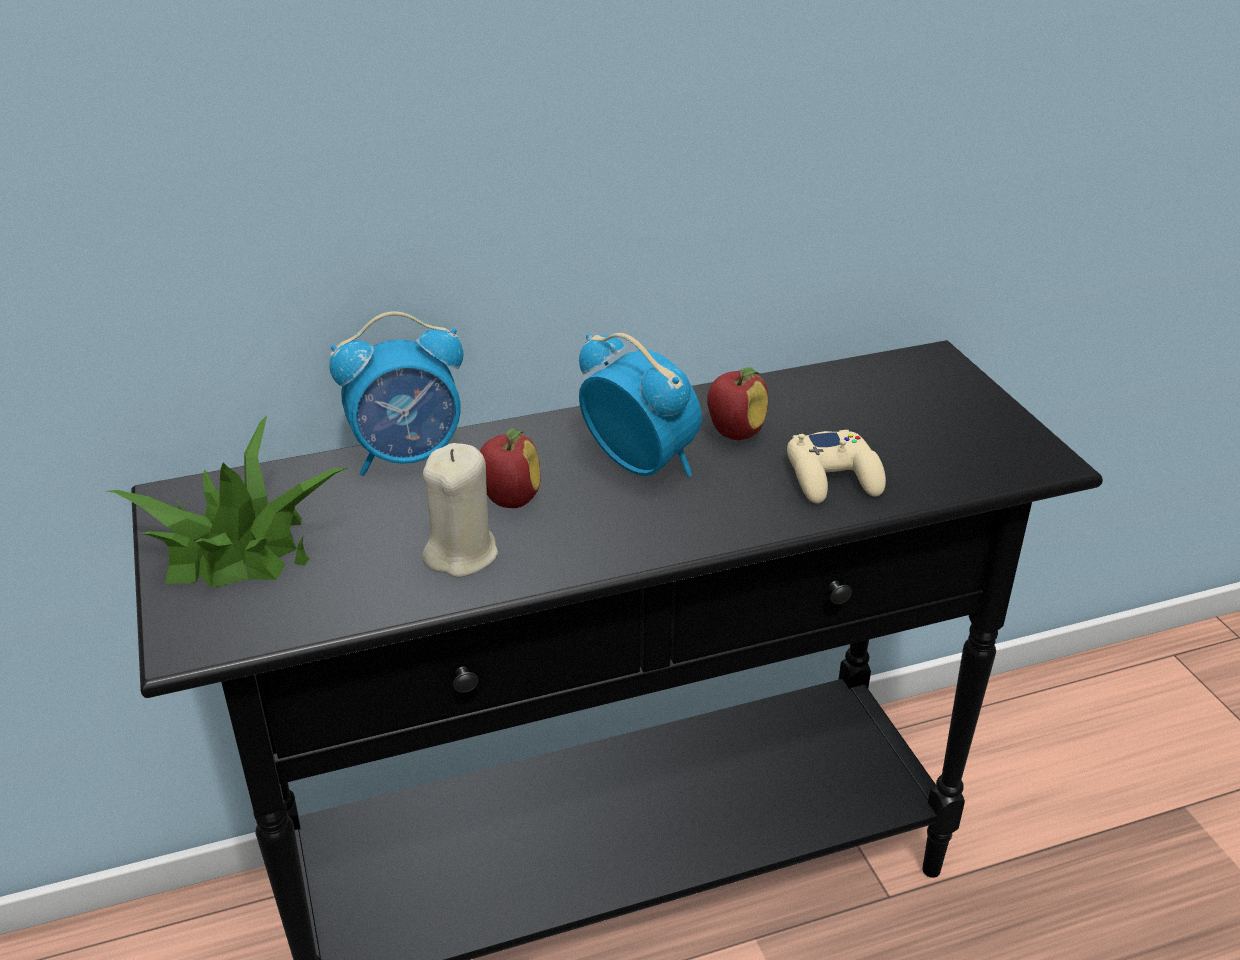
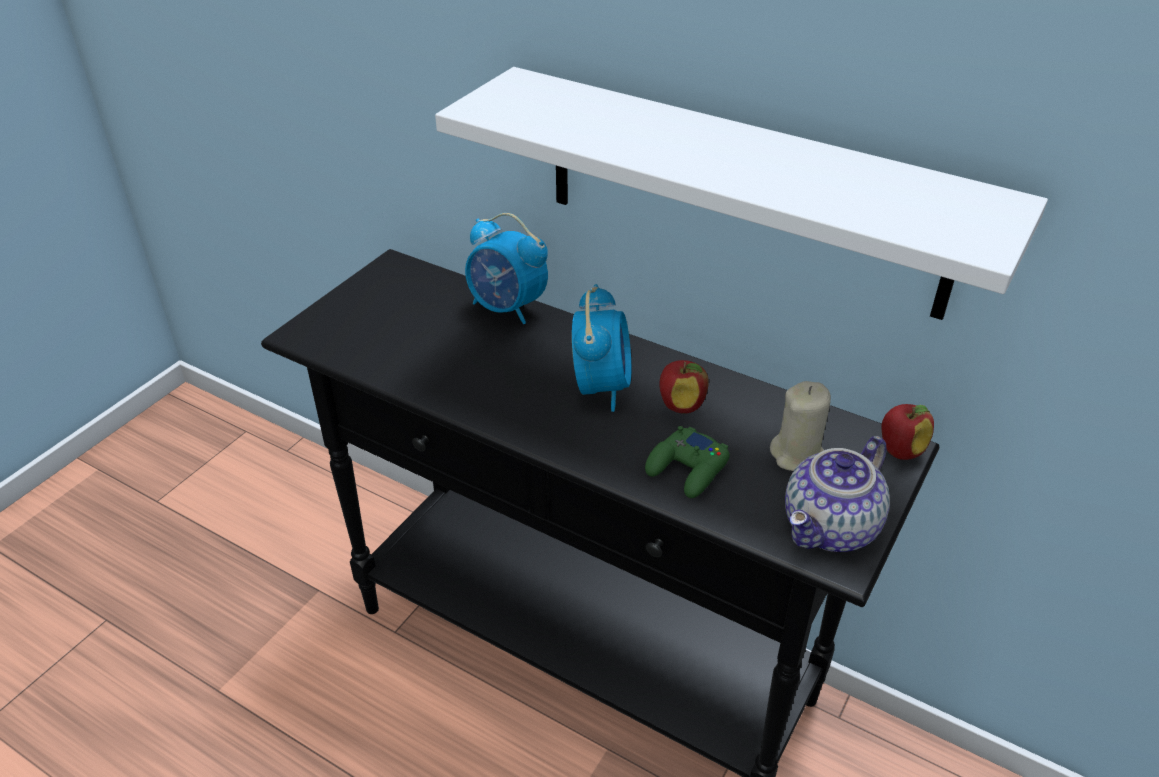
camera: 50 degrees right, 5 degrees up
potted plant [107,415,349,588] -> none
beige candle [422,443,498,578] -> beige candle moved to [770,381,831,471]
apple [480,428,541,508] -> apple moved to [881,404,934,460]
beige game controller [787,430,886,504] -> green game controller [645,426,730,498]
none -> white shelf [435,67,1048,320]
none -> teapot [785,436,890,552]

